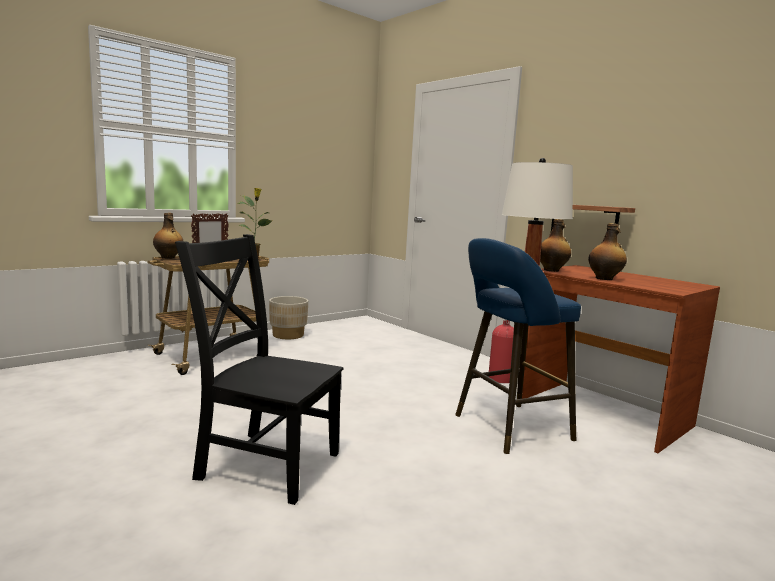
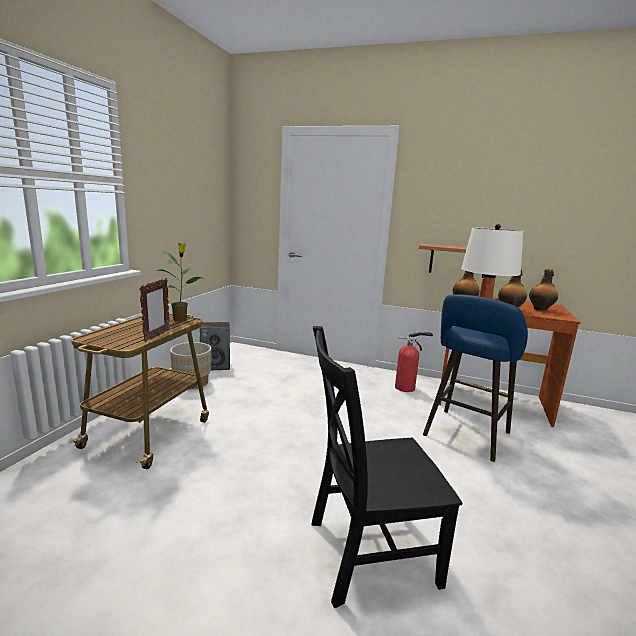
camera: 30 degrees left, 5 degrees up
bottle [153,213,183,259] -> bottle moved to [529,269,558,311]
none -> speaker [200,322,230,370]

